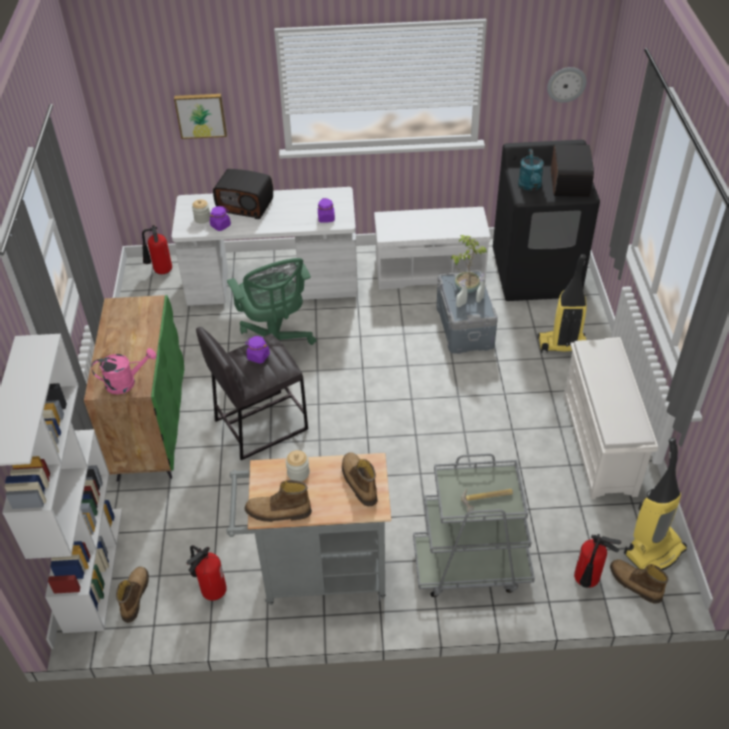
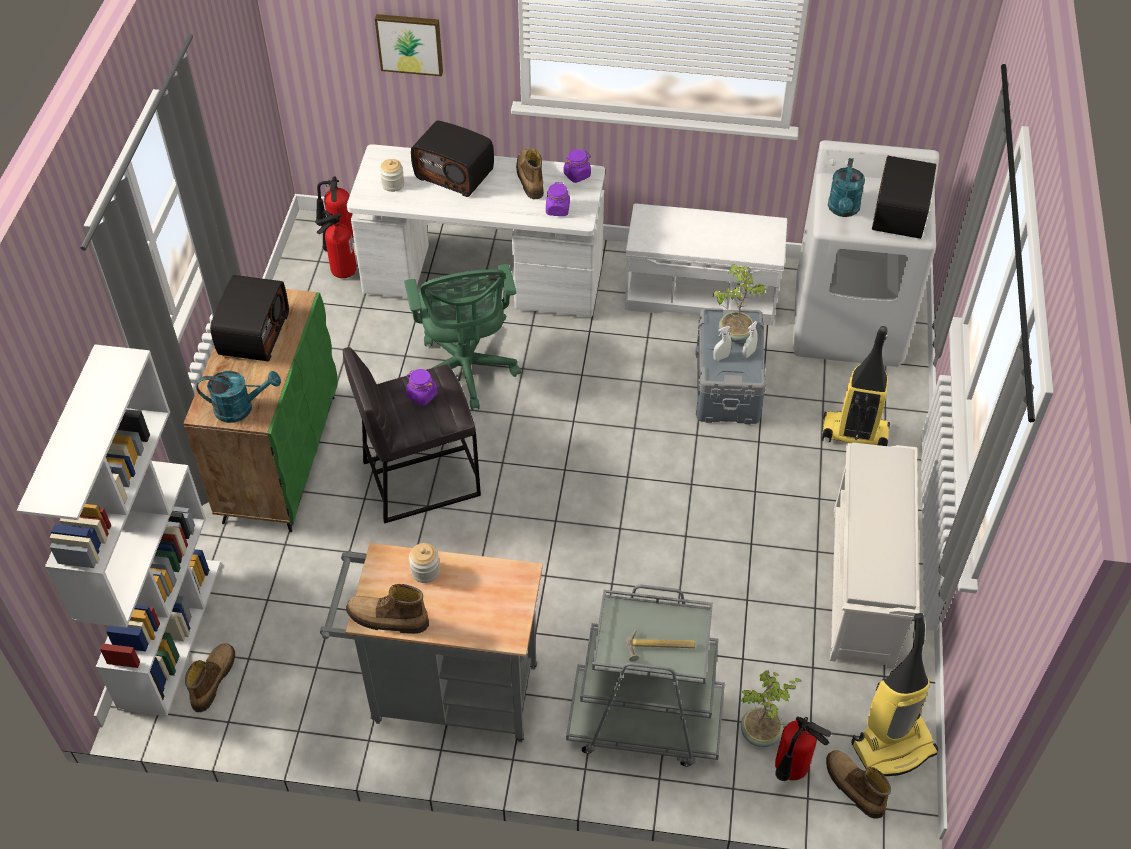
camera: 10 degrees right, 5 degrees up
pink watering can [91,348,156,394] -> turquoise watering can [197,371,281,423]
fire extinguisher [186,545,227,601] -> fire extinguisher moved to [315,211,357,278]
purple jar [210,206,231,231] -> purple jar moved to [564,149,591,183]
boot [342,452,378,506] -> boot moved to [516,149,544,199]
black washing machine [493,140,600,301] -> white washing machine [793,140,939,367]
wall clock [547,67,587,103] -> none
none -> radio [210,275,289,361]
none -> potted plant [740,670,801,747]

